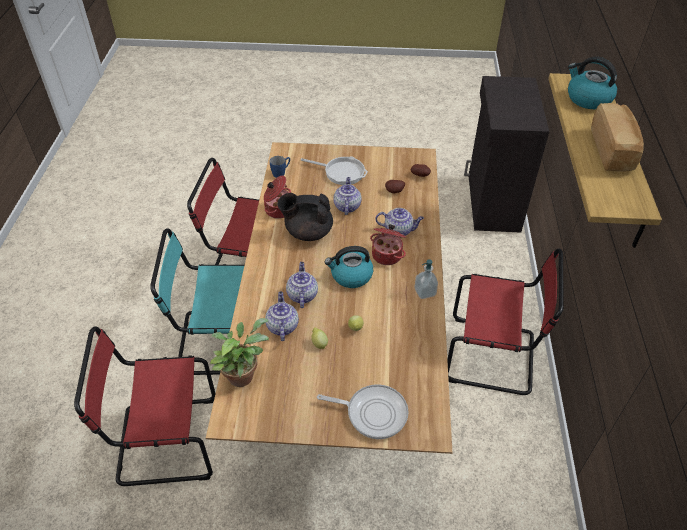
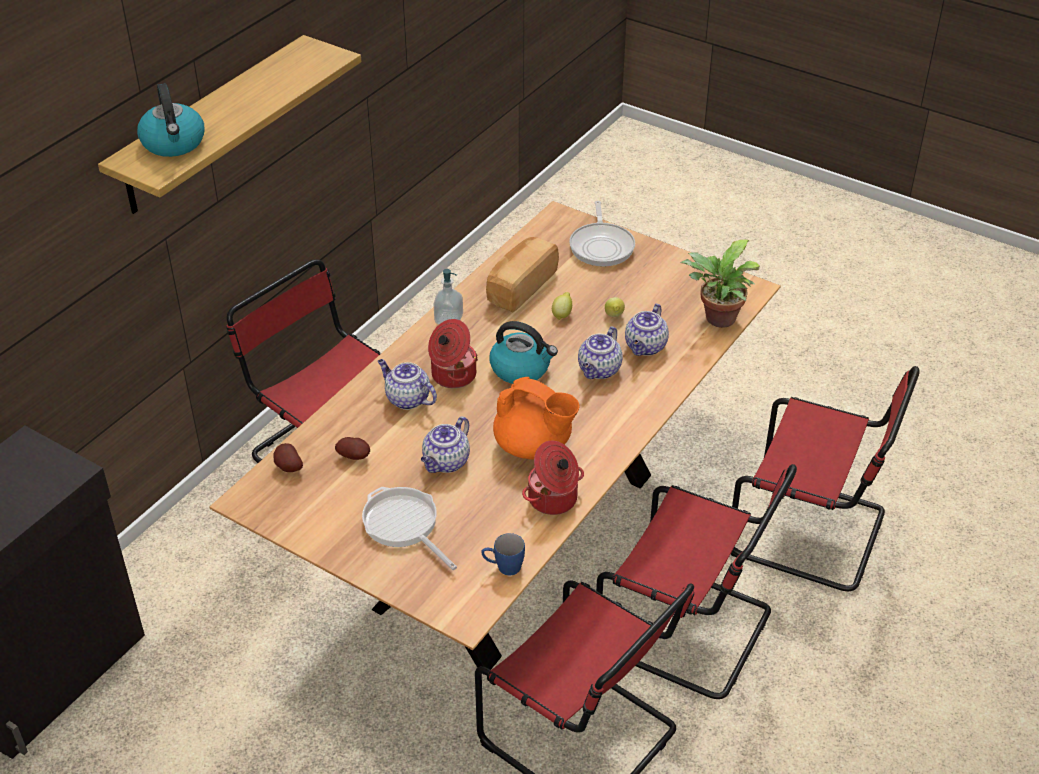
camera: 150 degrees left, 5 degrees down
turquoise chair [150,228,244,375] -> red chair [596,464,797,699]
black teapot [277,193,333,241] -> orange teapot [493,377,580,459]
frying pan [317,384,409,439] -> frying pan turned 135 degrees counterclockwise [569,201,635,266]
bread [591,103,644,172] -> bread moved to [486,237,559,313]

